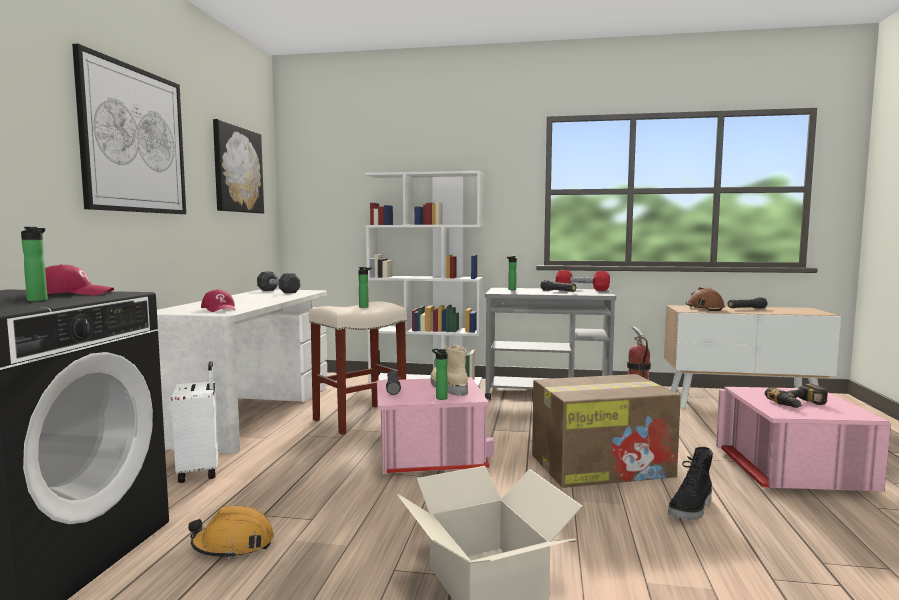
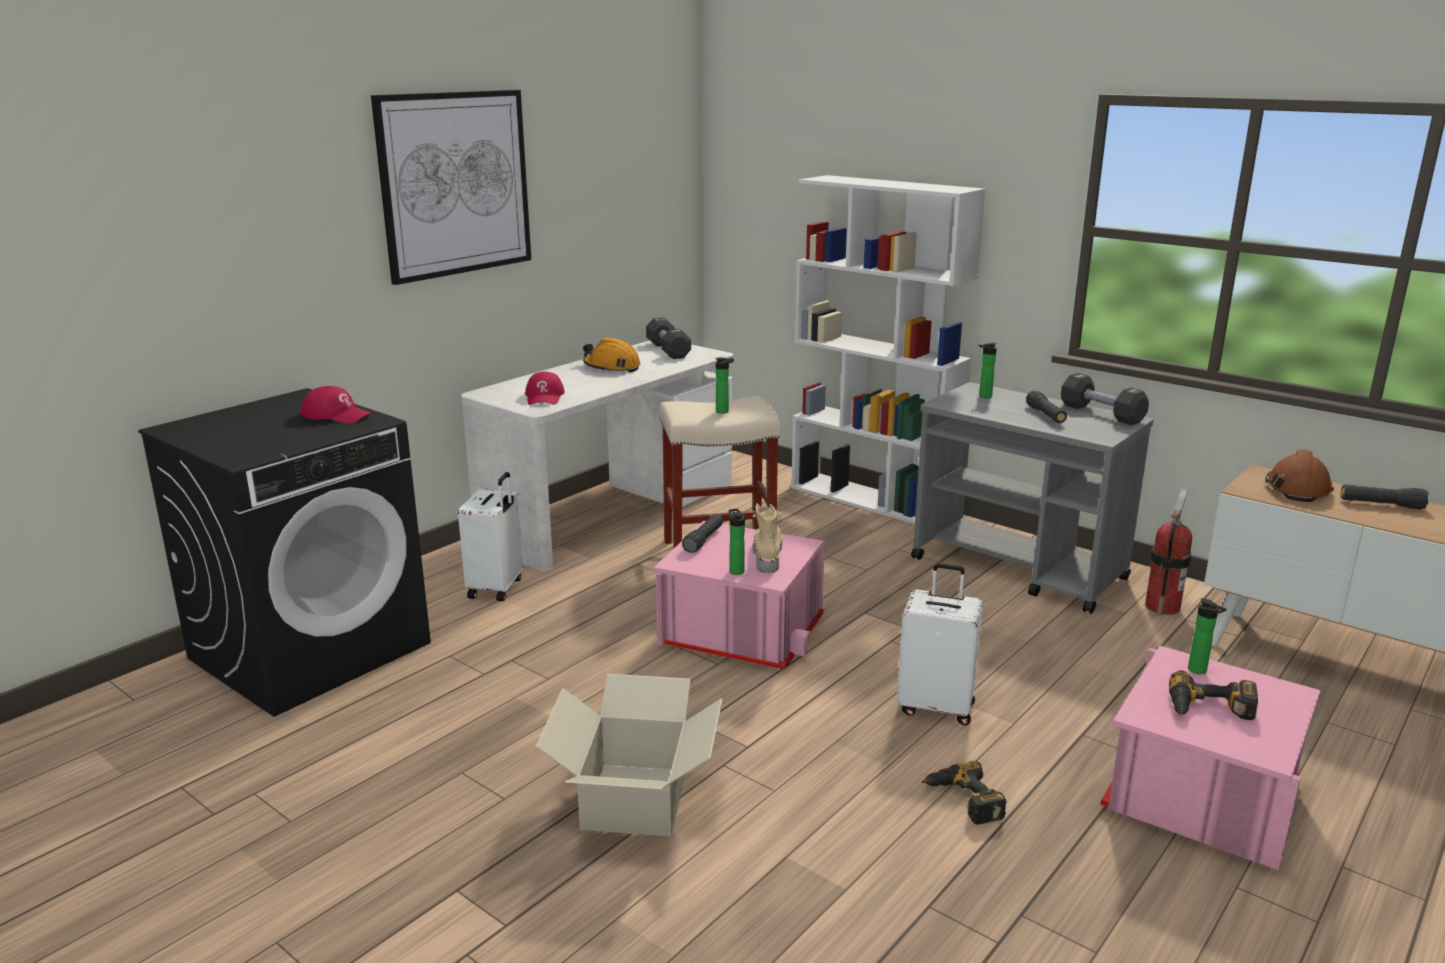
camera: 30 degrees right, 15 degrees up
bottle [21,227,48,301] -> bottle moved to [1188,598,1226,674]
orange hard hat [188,506,274,559] -> orange hard hat moved to [583,338,641,372]
picture [213,119,264,214] -> none
cardboard box [532,374,681,488] -> white suitcase [897,563,983,726]
red dumbbell [556,270,610,291] -> black dumbbell [1061,373,1149,425]
black boot [668,447,713,520] -> power drill [922,761,1007,825]

